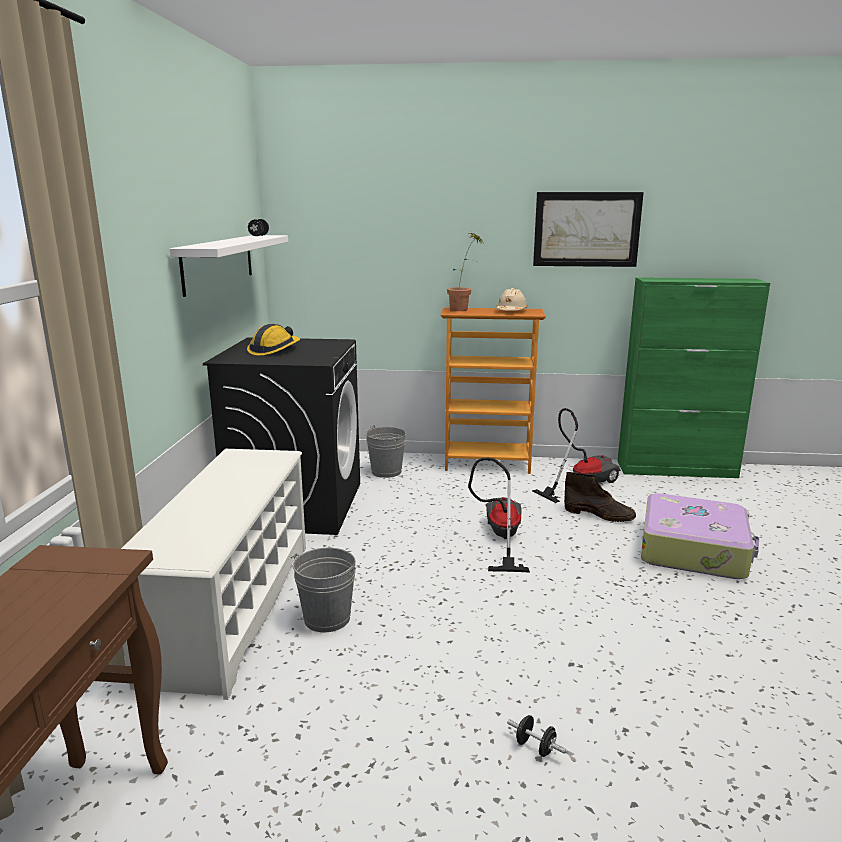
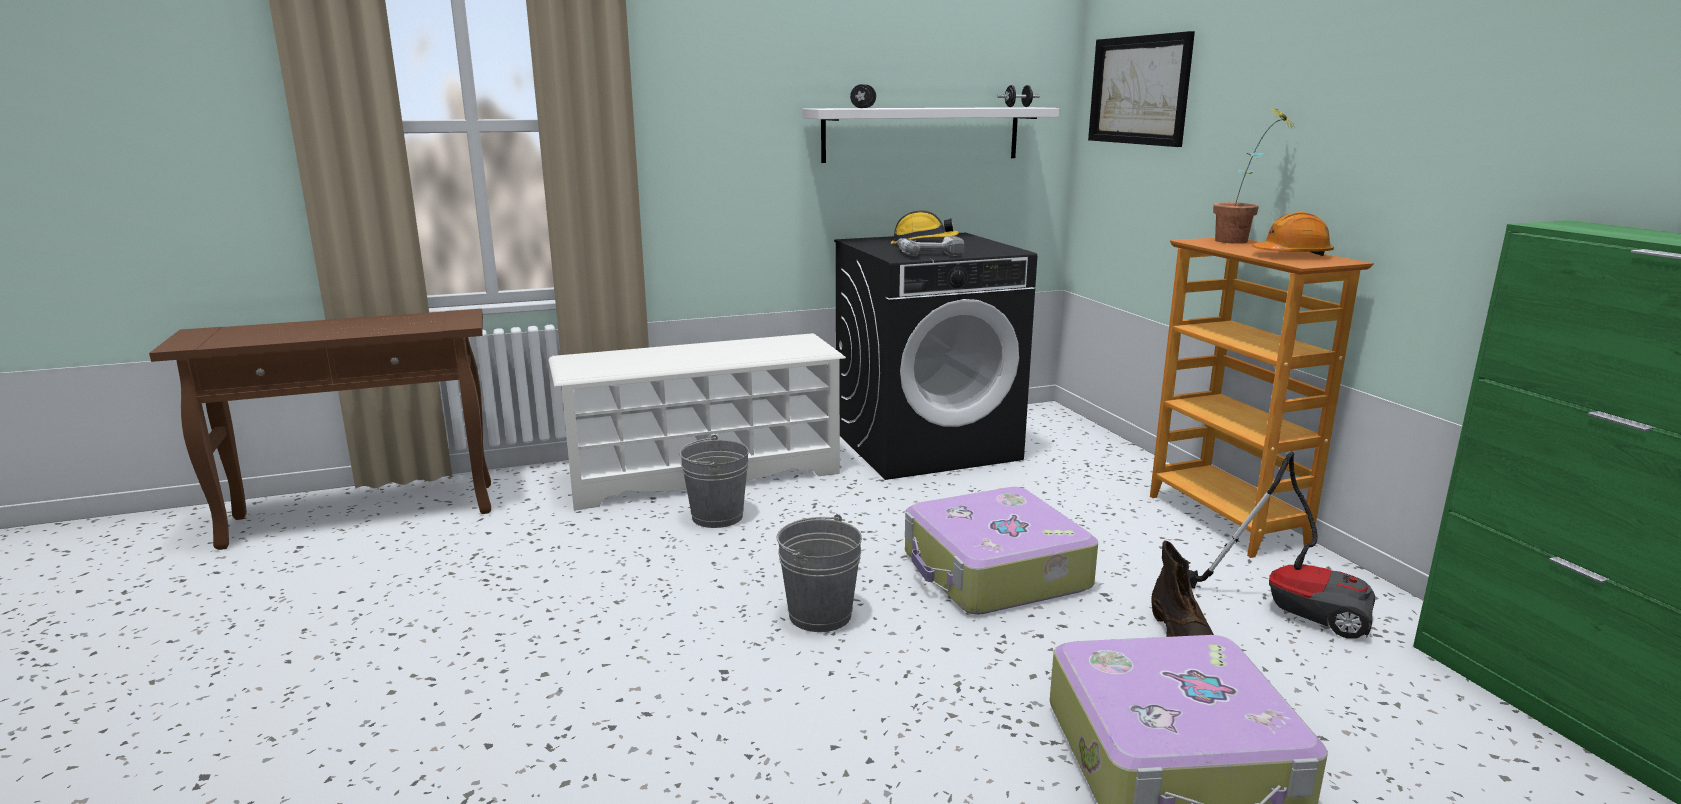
camera: 65 degrees right, 0 degrees up
grey bucket [366,425,406,478] -> grey bucket moved to [777,514,862,632]
vacuum cleaner [468,457,530,572] -> suitcase [905,487,1098,615]
beige hard hat [497,288,528,311] -> orange hard hat [1253,212,1334,257]
black dumbbell [507,715,566,757] -> black dumbbell moved to [850,84,876,108]
picture [533,192,644,267] -> picture moved to [1088,31,1195,147]
none -> power drill [897,236,965,256]

